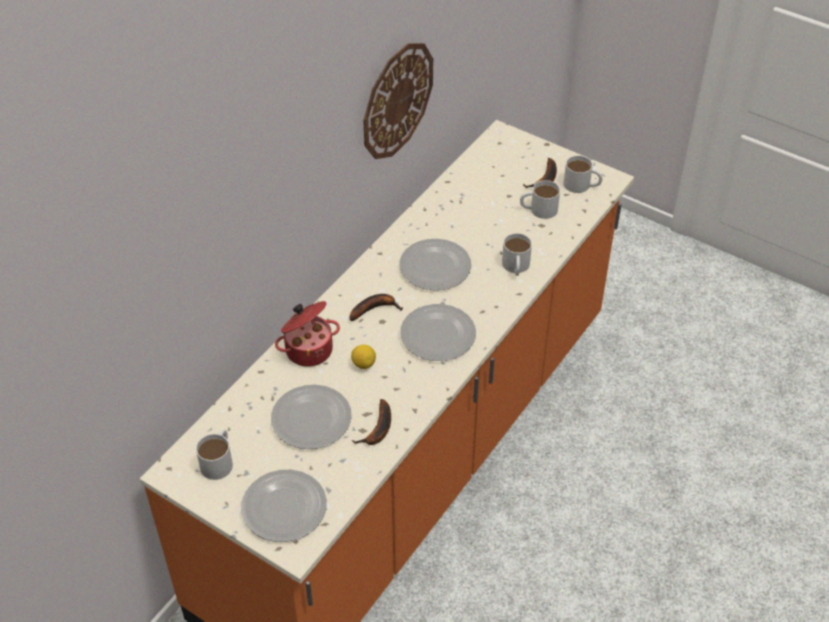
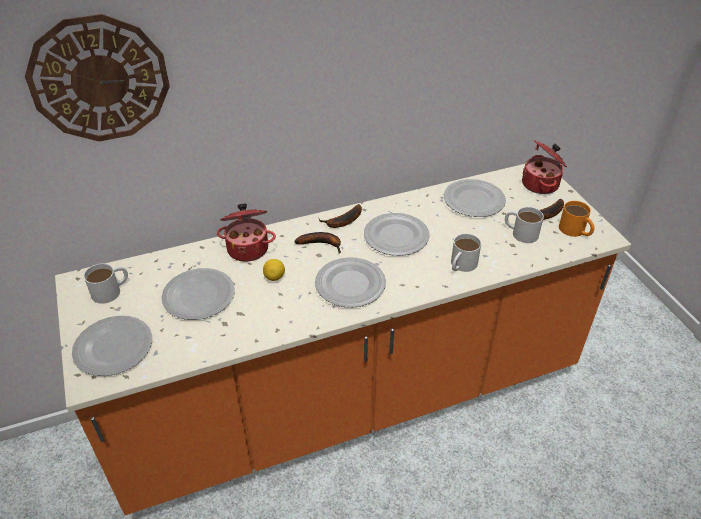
camera: 35 degrees right, 5 degrees down
banana [351,399,391,445] -> banana moved to [318,204,362,228]
wall clock [363,43,433,159] -> wall clock moved to [25,14,170,141]
white mug [564,155,603,193] -> orange mug [559,201,594,237]
none -> plate [444,179,506,217]
none -> cooking pot [522,140,567,194]

